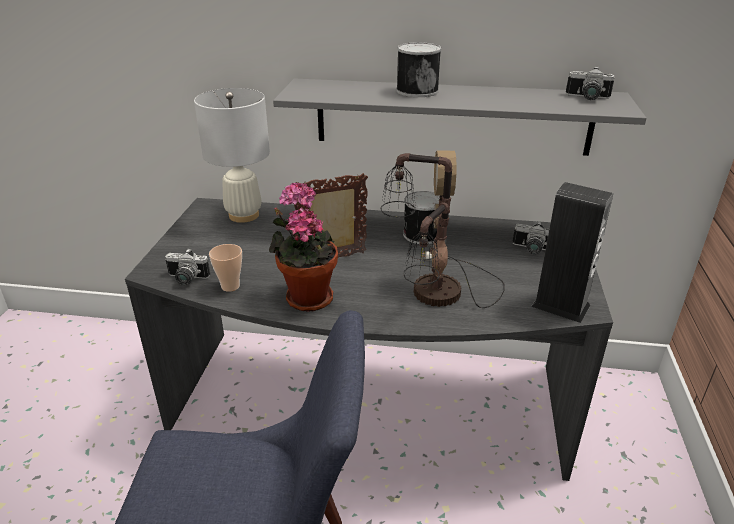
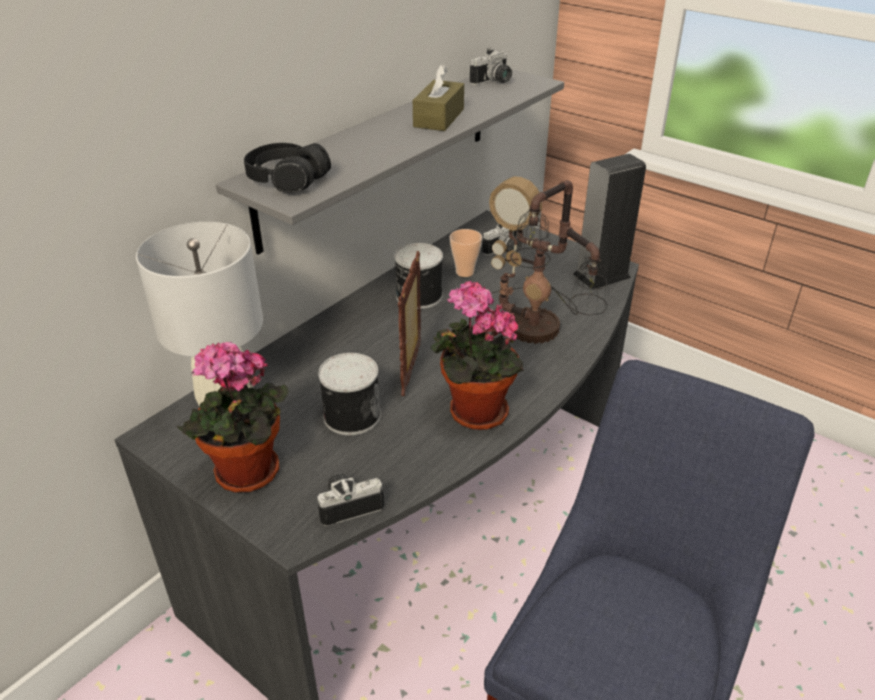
camera: 60 degrees left, 5 degrees up
camera [165,248,210,285] -> camera turned 150 degrees counterclockwise [317,473,384,526]
cup [209,244,242,292] -> cup moved to [450,229,482,277]
can [396,42,441,97] -> can moved to [318,353,381,435]
none -> potted plant [177,342,289,493]
none -> black headphones [244,143,331,193]
none -> brown tissue box [413,64,464,131]

